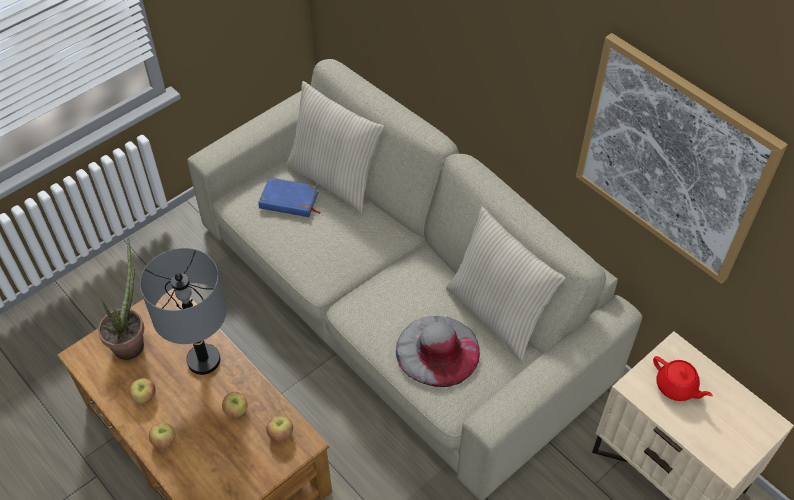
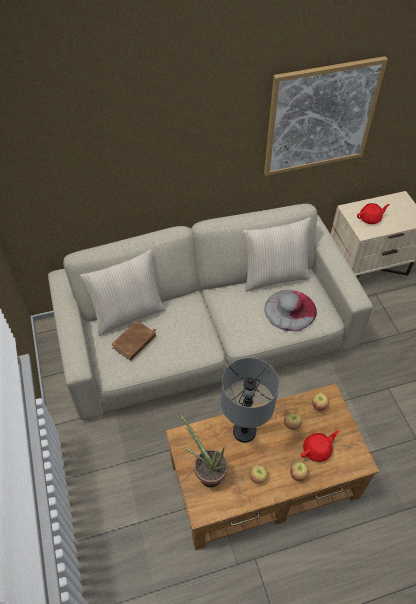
camera: 65 degrees left, 0 degrees up
blue book [258,177,321,217] -> brown book [111,320,156,361]
none -> red teapot [301,430,339,462]

